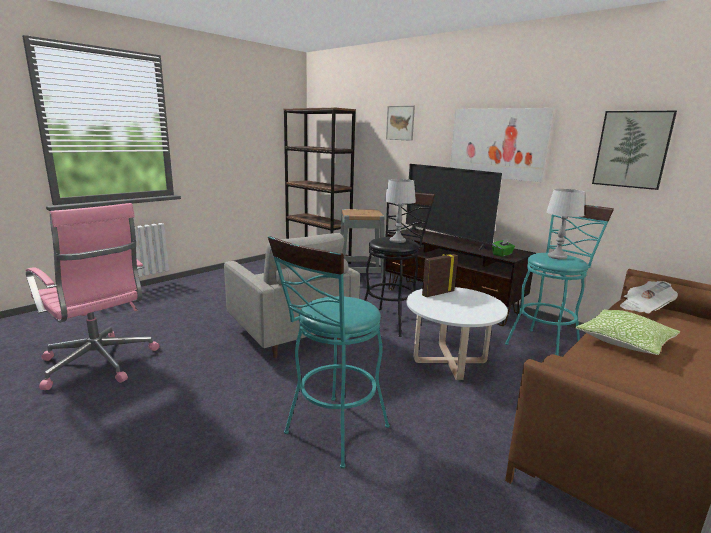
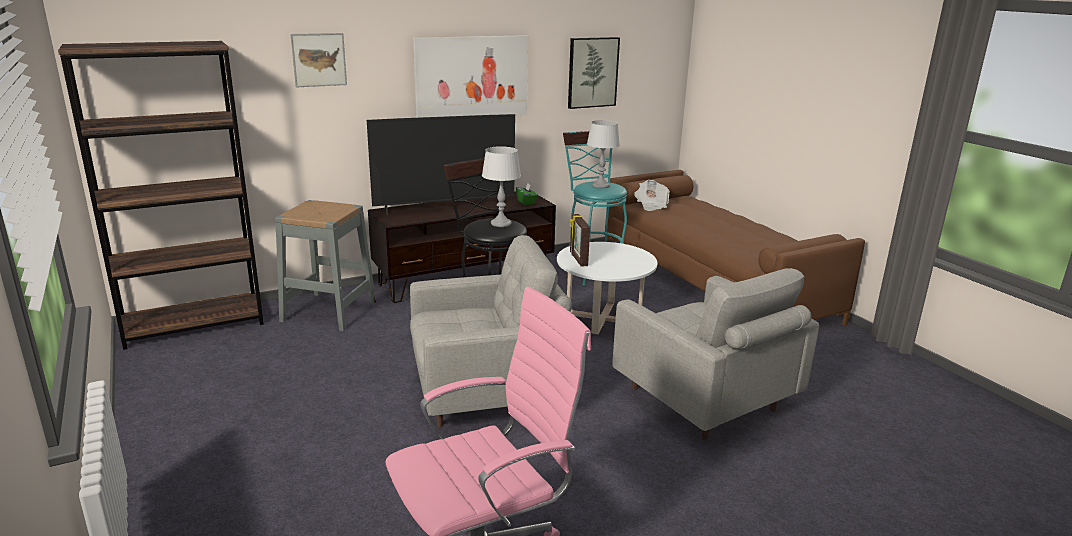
camera: 70 degrees left, 5 degrees up
turquoise stool [268,236,390,469] -> grey armchair [612,268,819,440]
pillow [575,309,681,355] -> none

